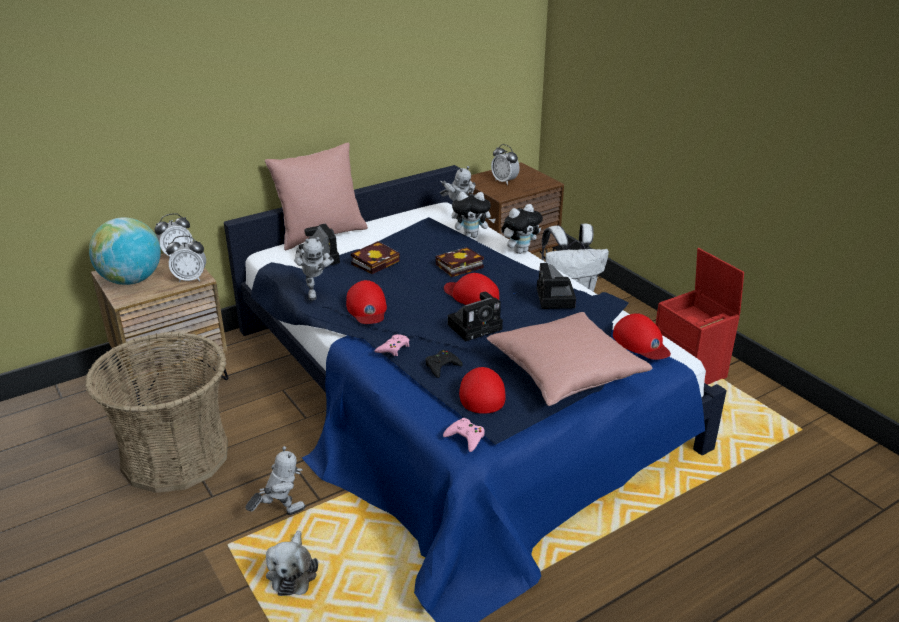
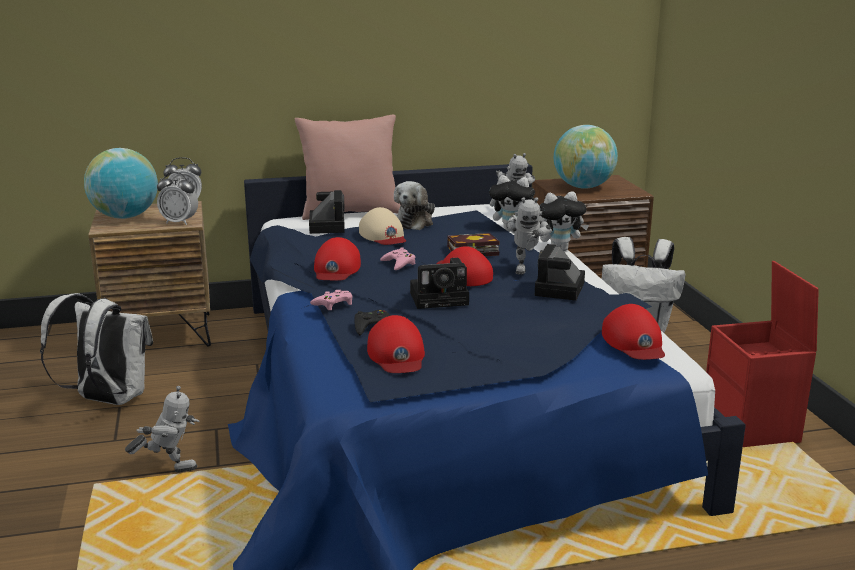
camera: 20 degrees right, 10 degrees down
basket [85,332,228,493] -> white backpack [40,293,153,405]
plush toy [266,531,318,596] -> plush toy moved to [394,181,435,230]
toy robot [294,237,334,300] -> toy robot moved to [506,197,552,275]
book [351,241,400,274] -> beige cap [359,207,406,245]
pink game controller [443,418,485,452] -> pink game controller moved to [380,247,416,270]
red cap [459,367,506,414] -> red cap turned 150 degrees clockwise [367,315,425,373]
pink pillow [486,312,652,406] -> none
alarm clock [491,144,520,185] -> globe [554,125,618,189]

